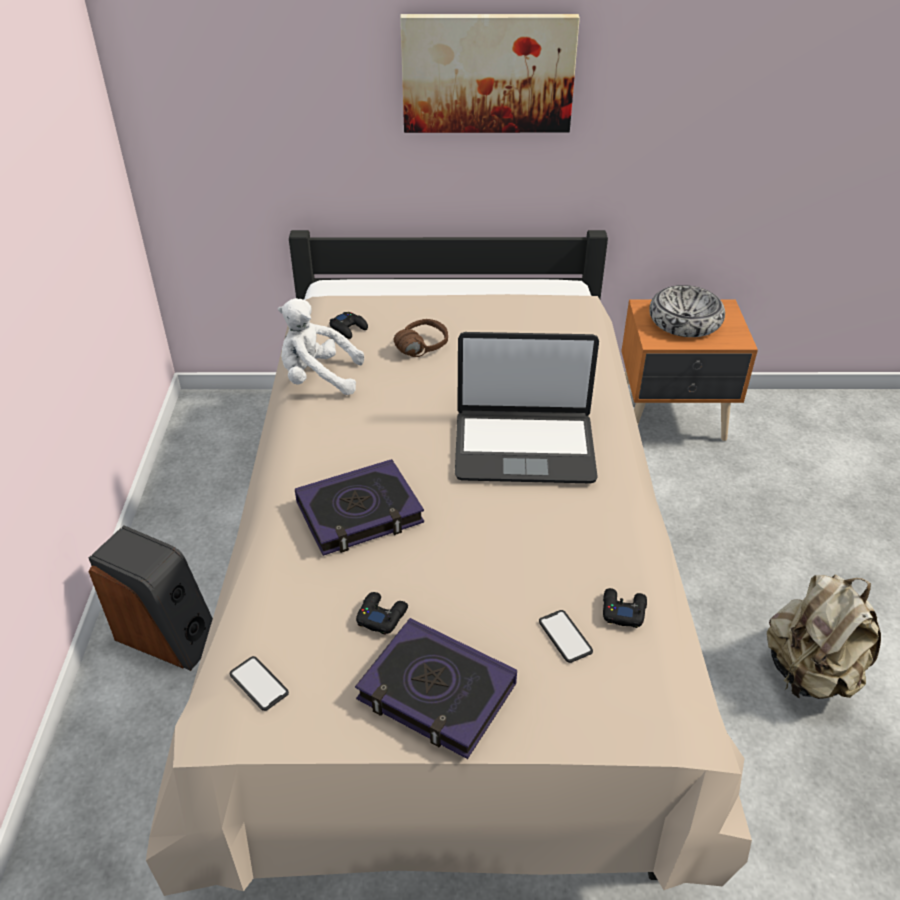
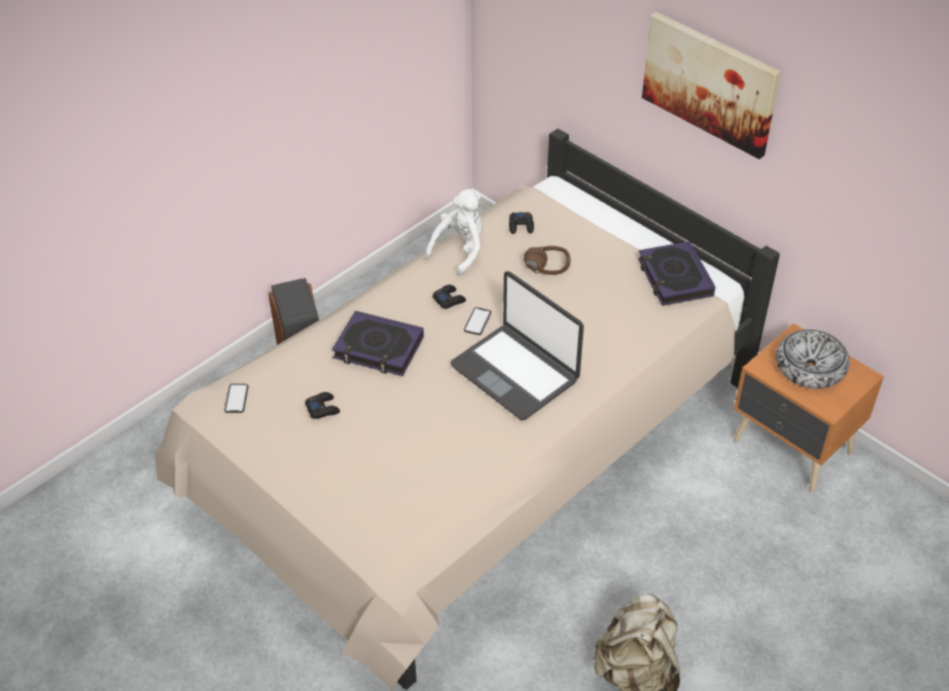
camera: 45 degrees right, 5 degrees up
white plush toy [278,298,364,395] -> white plush toy turned 75 degrees clockwise [425,189,483,276]
book [355,618,517,759] -> book moved to [638,241,715,306]
phone [539,610,593,663] -> phone moved to [464,307,491,335]
black game controller [603,588,647,628] -> black game controller moved to [432,285,466,309]

